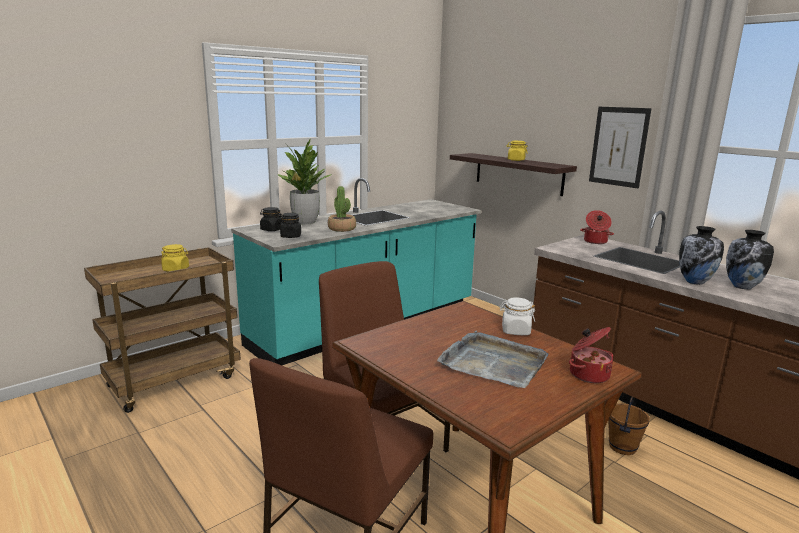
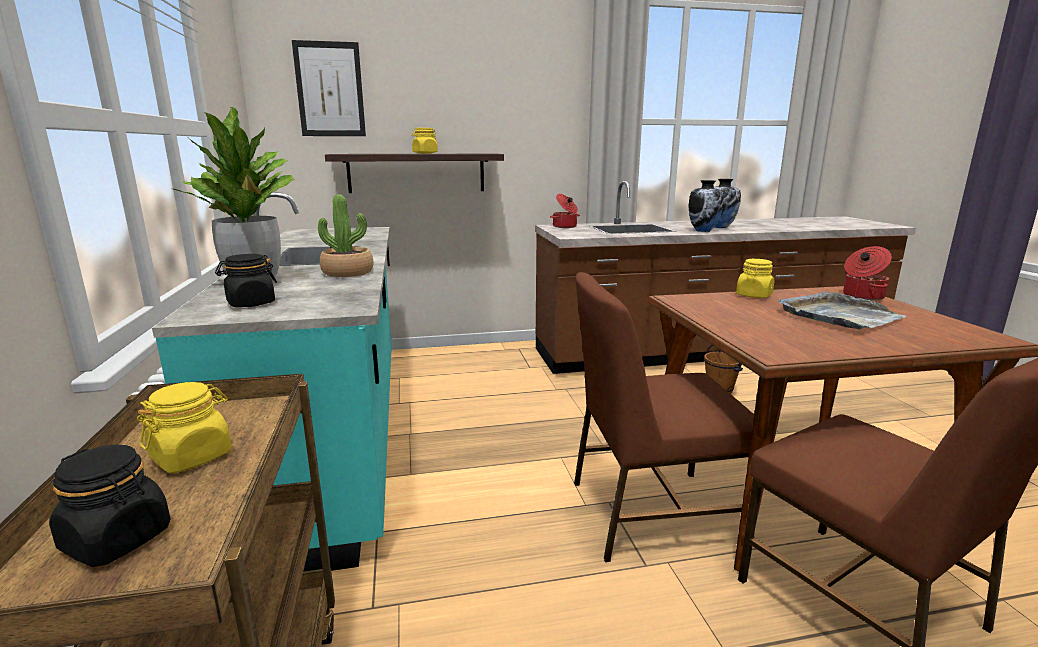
camera: 60 degrees left, 0 degrees up
black jar [280,213,301,238] -> black jar moved to [49,445,171,567]
white jar [499,297,535,335] -> yellow jar [736,259,774,298]
picture [589,107,652,188] -> picture moved to [292,40,366,136]

